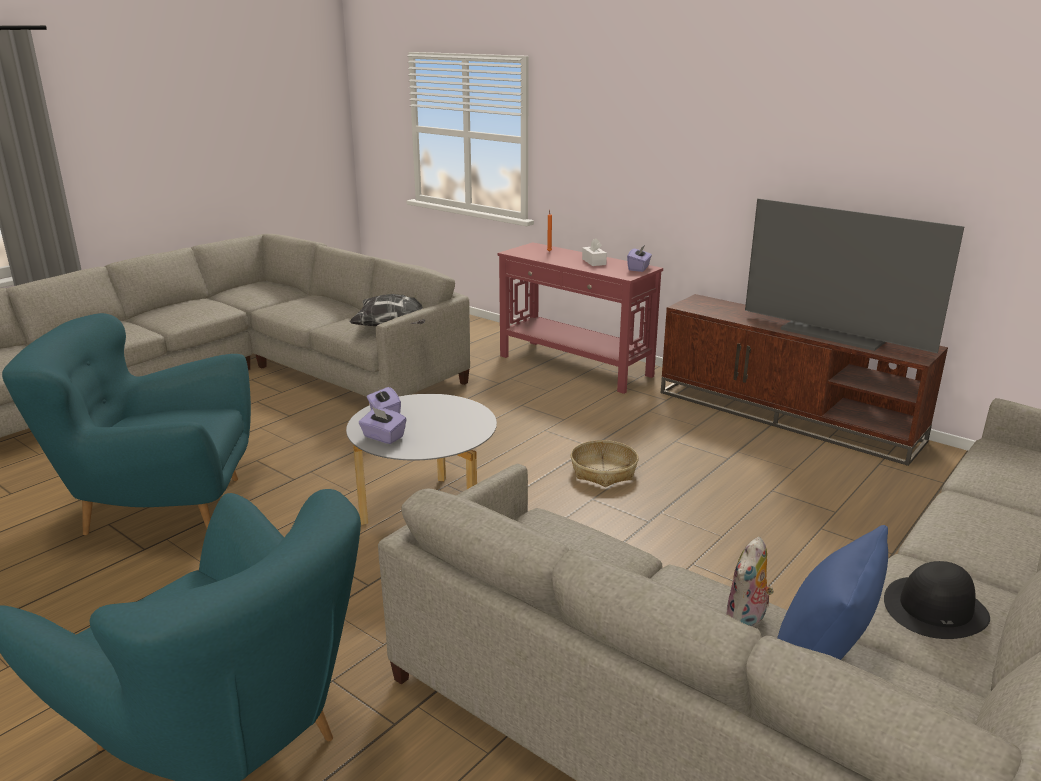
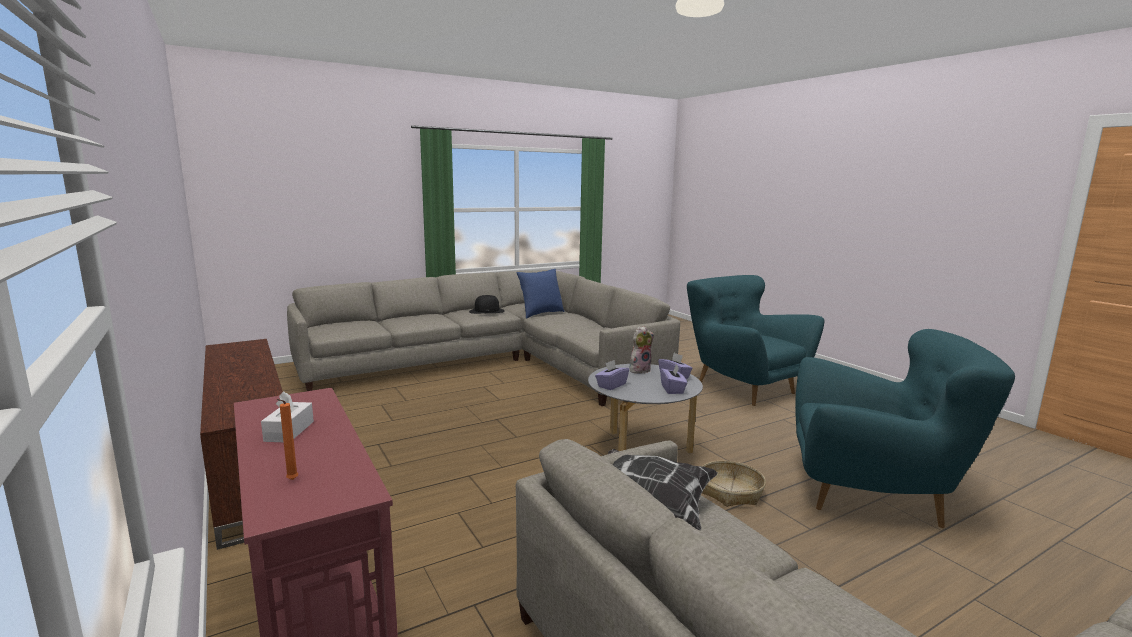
camera: 160 degrees left, 10 degrees down
basket [571,440,638,487] -> basket moved to [702,461,766,507]
purple tissue box [627,244,652,272] -> purple tissue box moved to [595,360,629,390]
plush toy [726,537,774,628] -> plush toy moved to [629,326,654,373]
television [745,199,965,353] -> none

